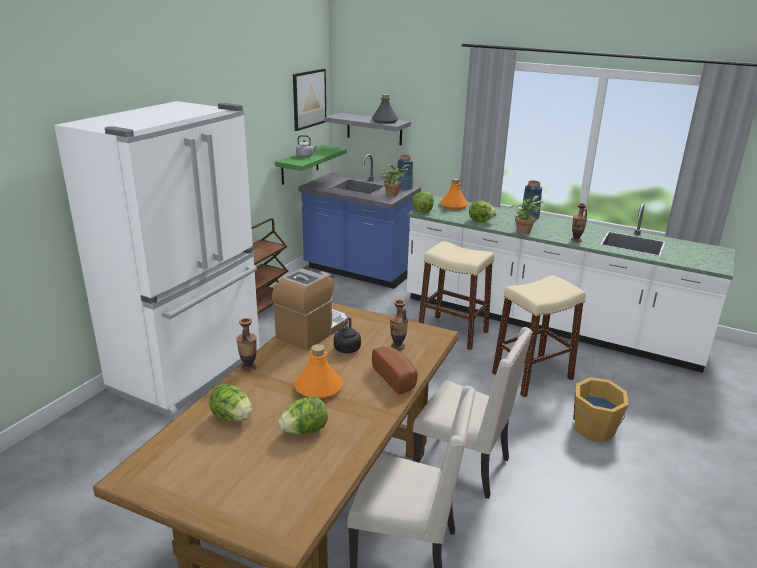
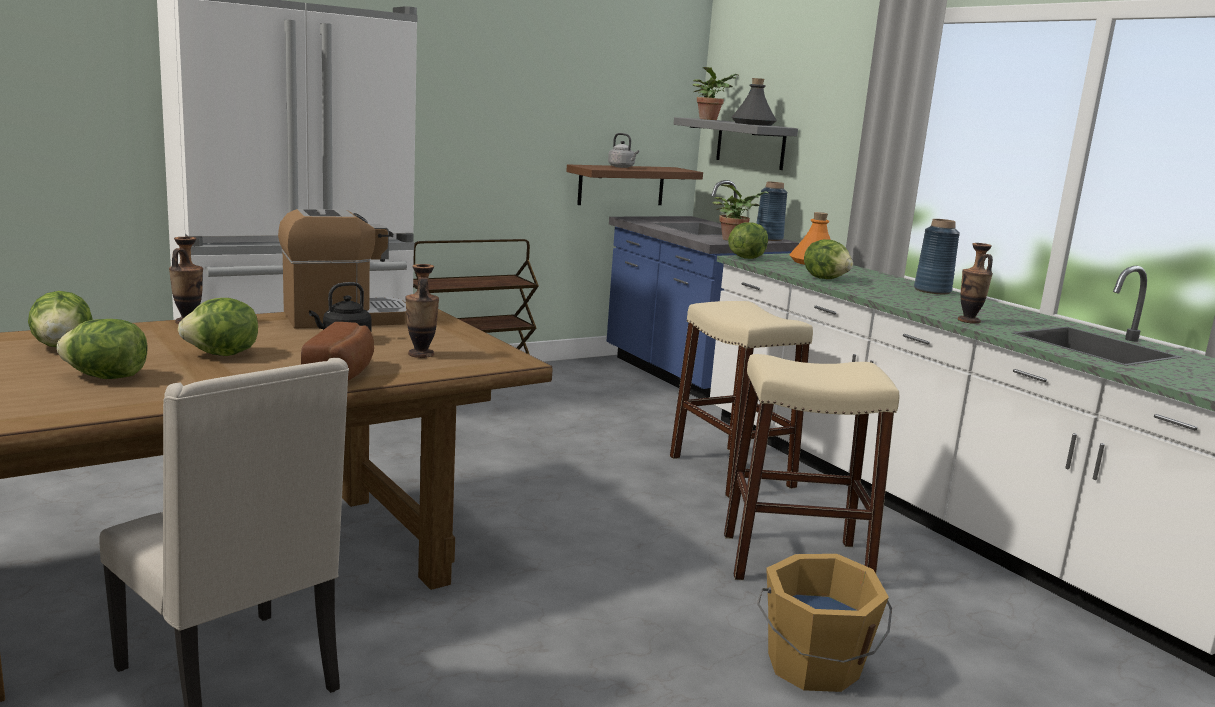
camera: 30 degrees right, 10 degrees down
green shelf [275,145,347,185] -> brown shelf [566,164,703,205]
picture [293,69,326,131] -> none
orange bottle [295,344,343,399] -> lettuce [178,298,258,356]
beige chair [413,327,532,499] -> none
potted plant [510,195,543,234] -> potted plant moved to [692,67,740,120]

